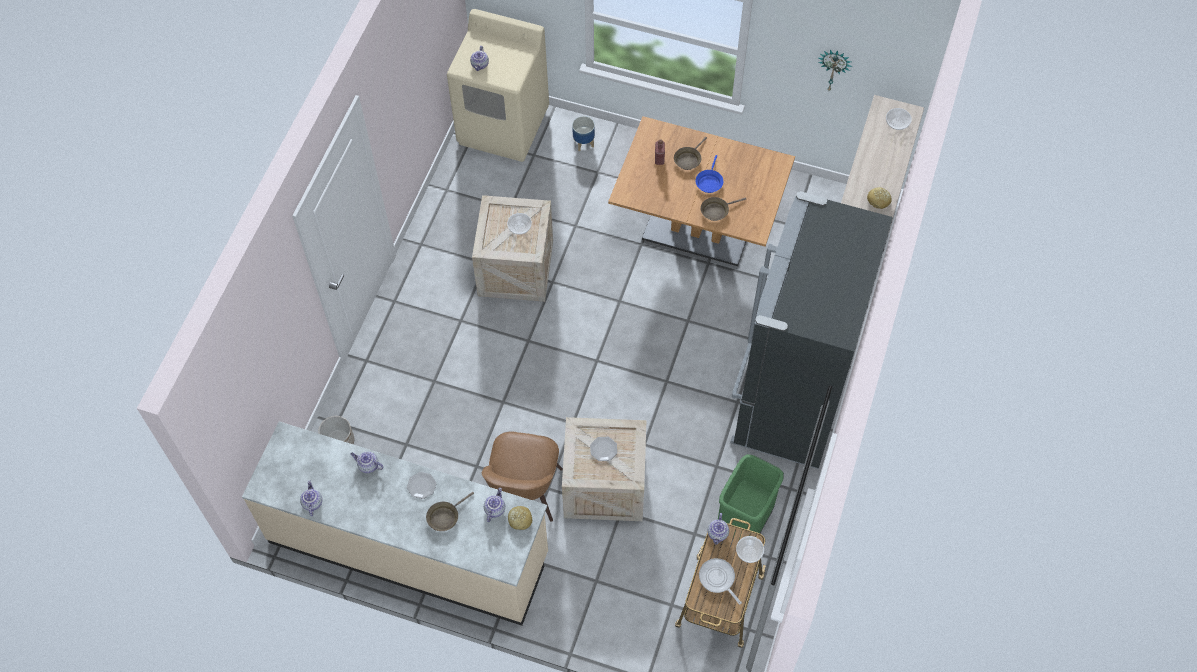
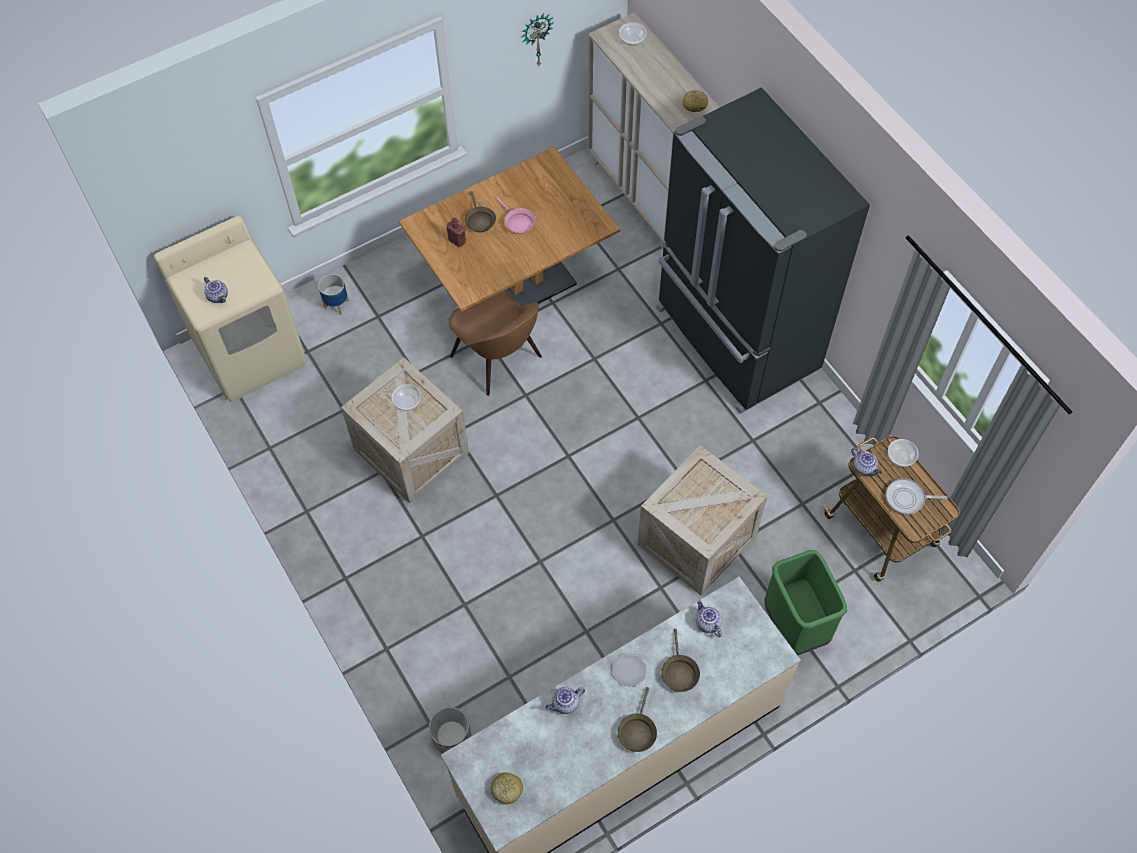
camera: 50 degrees left, 0 degrees up
teapot [300,480,322,516] -> none
brown chair [482,431,563,522] -> brown chair moved to [448,291,542,396]
bread [508,506,532,530] -> bread moved to [490,772,523,805]
plate [590,437,617,461] -> none
blue frying pan [696,155,723,193] -> pink frying pan [496,198,536,234]
brown frying pan [701,197,746,221] -> brown frying pan moved to [617,687,657,752]
green trash can [718,454,784,540] -> green trash can moved to [764,550,847,656]

